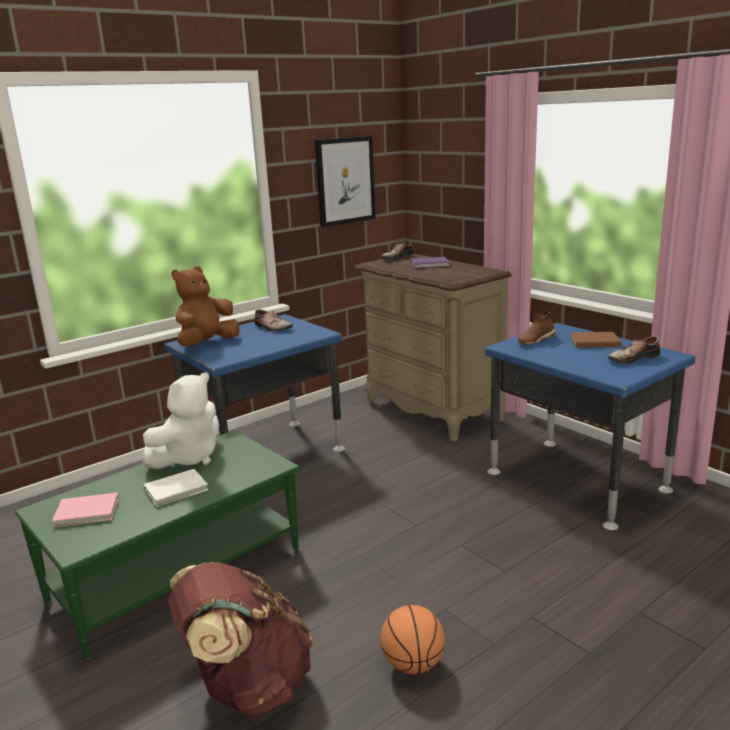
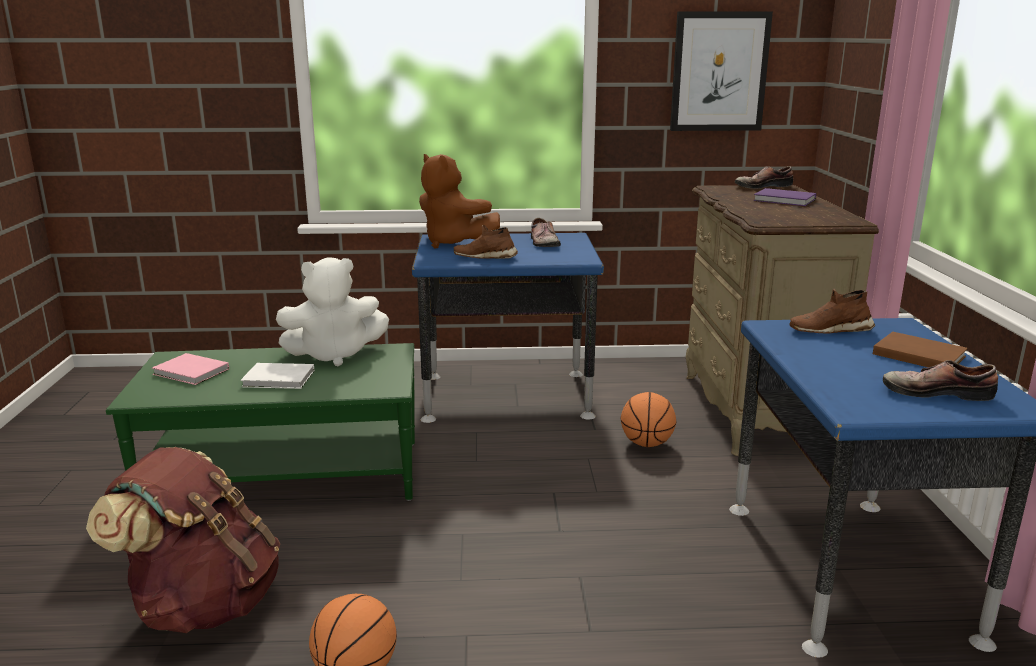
camera: 35 degrees right, 0 degrees up
brown plush toy [171,266,240,347] -> brown plush toy turned 120 degrees counterclockwise [419,154,500,249]
none -> brown shoe [454,225,518,259]
none -> basketball [621,392,676,447]

